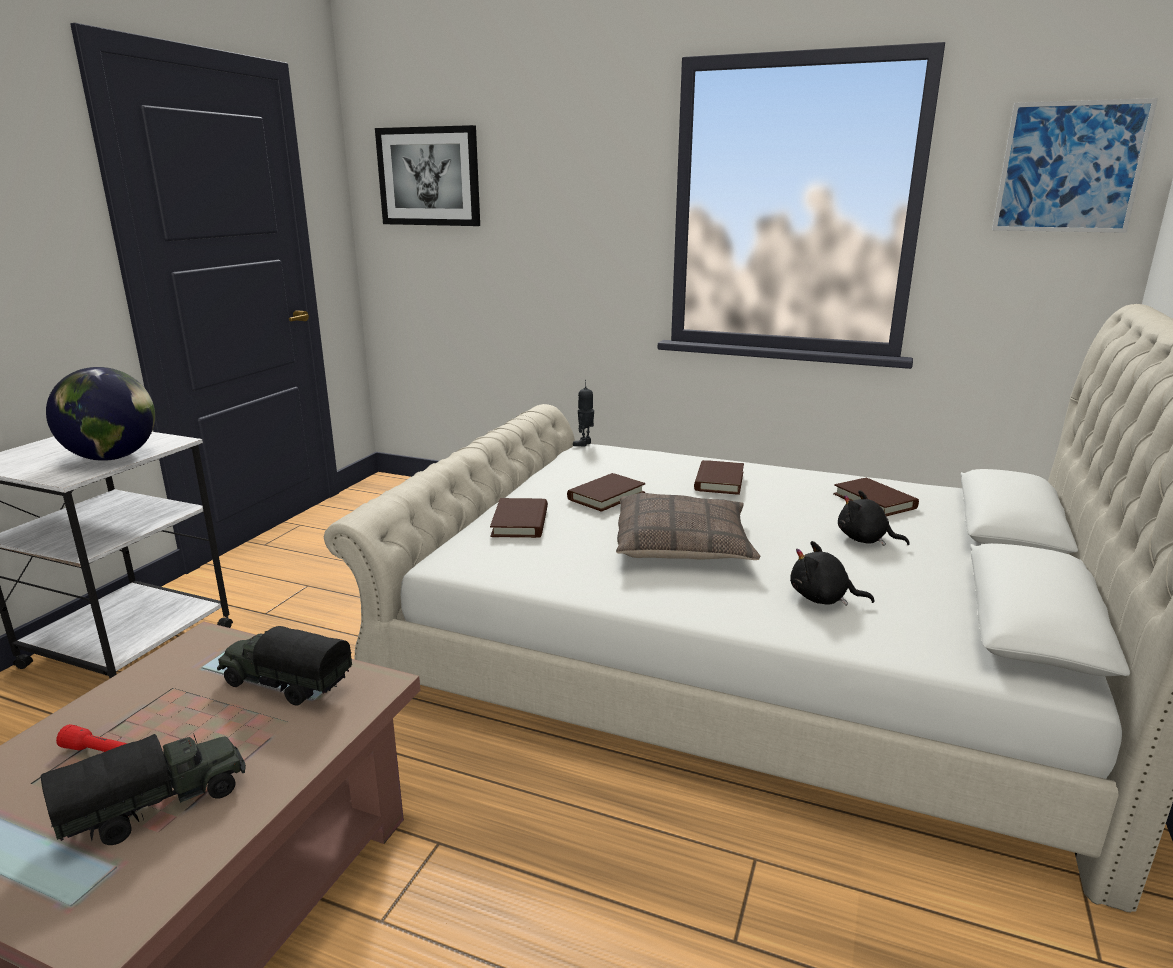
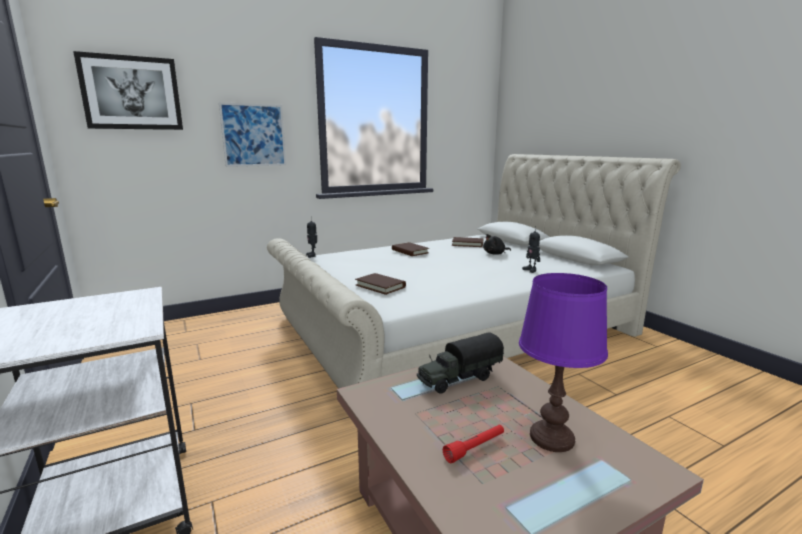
camera: 50 degrees left, 5 degrees down
toy truck [41,733,246,845] -> purple table lamp [519,273,608,452]
globe [46,367,155,461] -> none
brown book [567,473,645,512] -> none
pillow [616,493,760,560] -> none
black plush toy [790,541,874,606] -> toy robot [522,226,540,273]
picture [992,98,1158,233] -> picture moved to [219,102,286,167]

